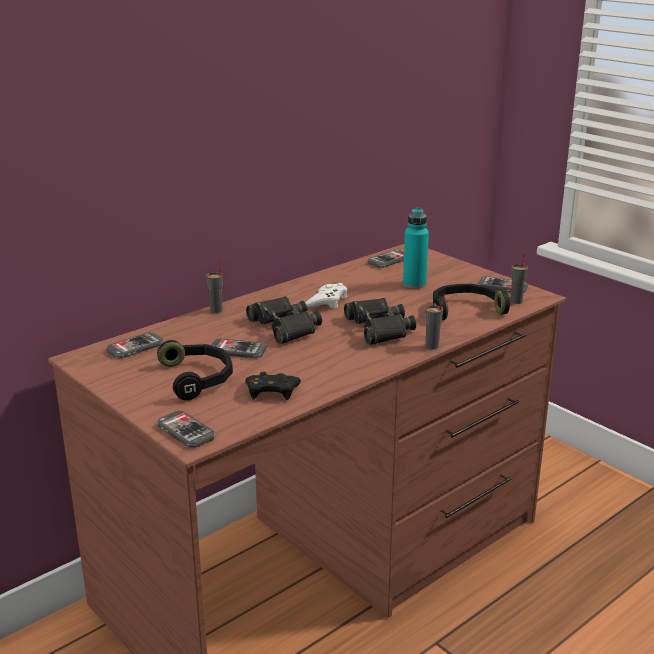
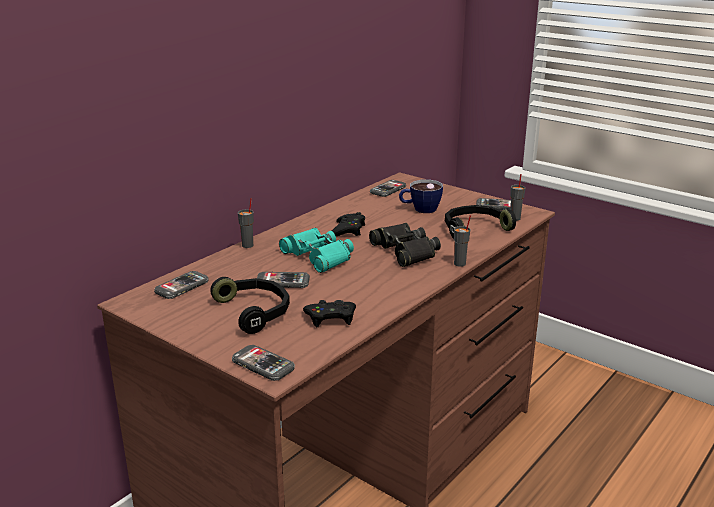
camera: 10 degrees left, 0 degrees up
black binoculars [246,296,322,344] -> turquoise binoculars [279,228,354,273]
white game controller [305,283,347,308] -> black game controller [332,212,365,236]
turquoise bottle [403,208,429,289] -> cup [399,180,443,213]

